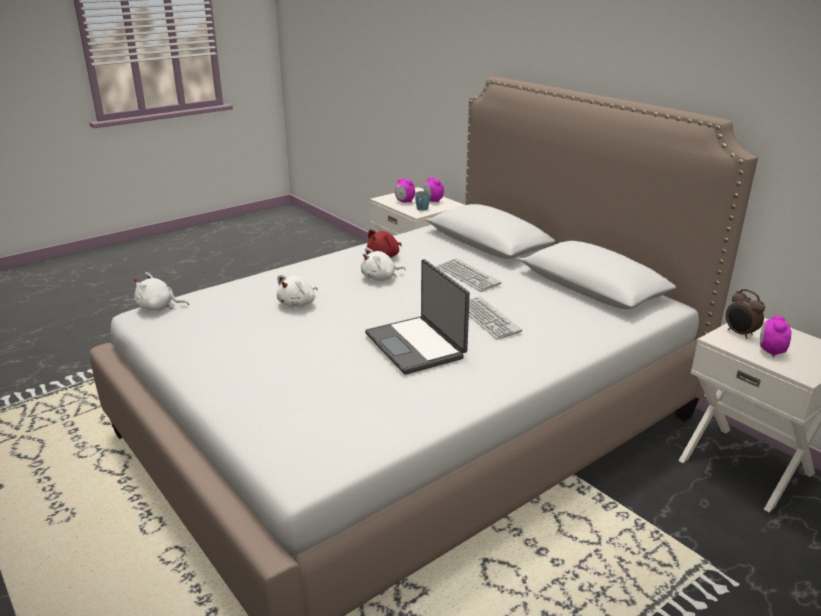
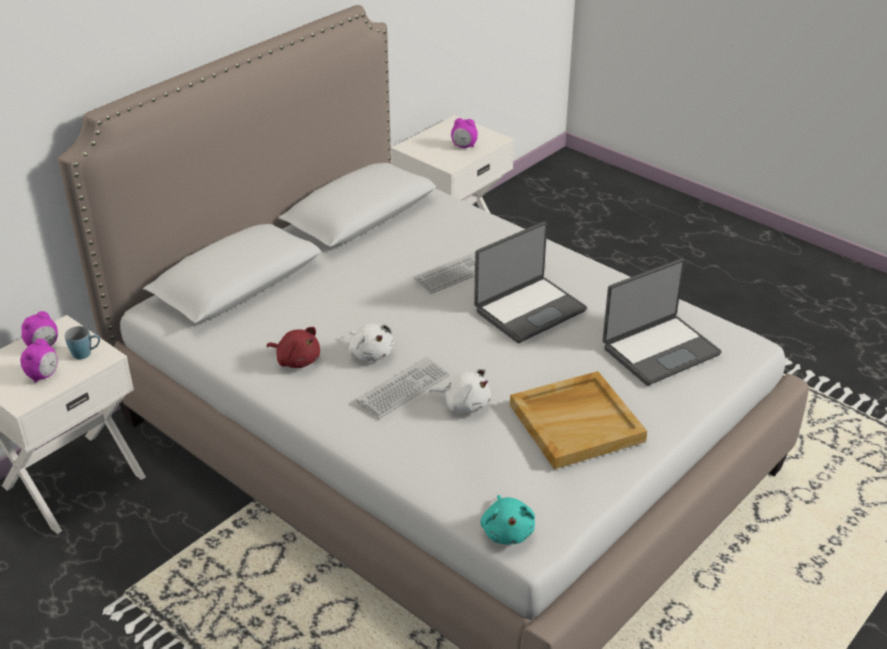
camera: 100 degrees left, 10 degrees up
white plush toy [134,272,189,311] -> turquoise plush toy [480,495,535,544]
keyboard [437,258,501,292] -> keyboard moved to [356,357,449,419]
alarm clock [726,289,765,339] -> none
none -> beige tray [510,371,647,469]
none -> laptop [602,259,722,386]

